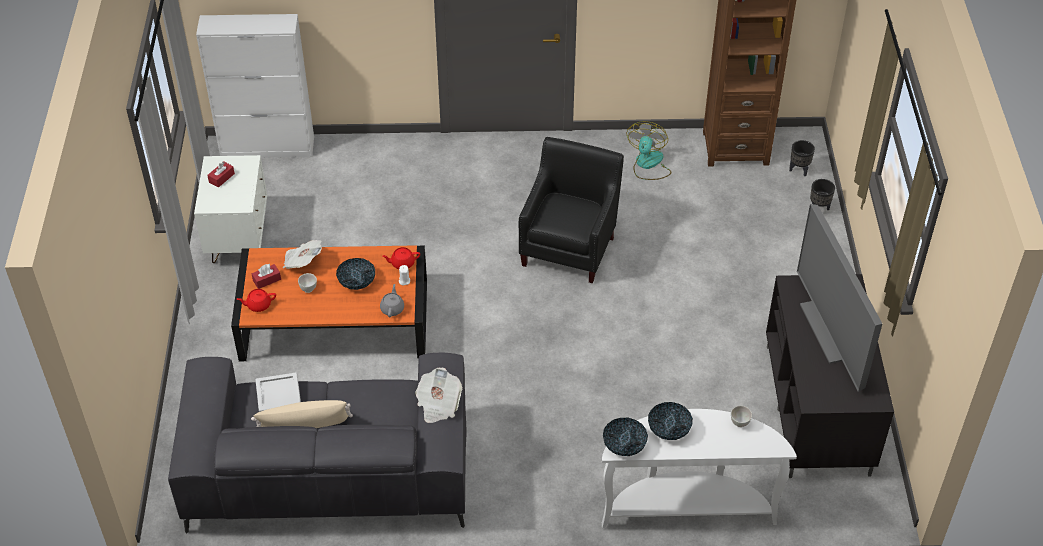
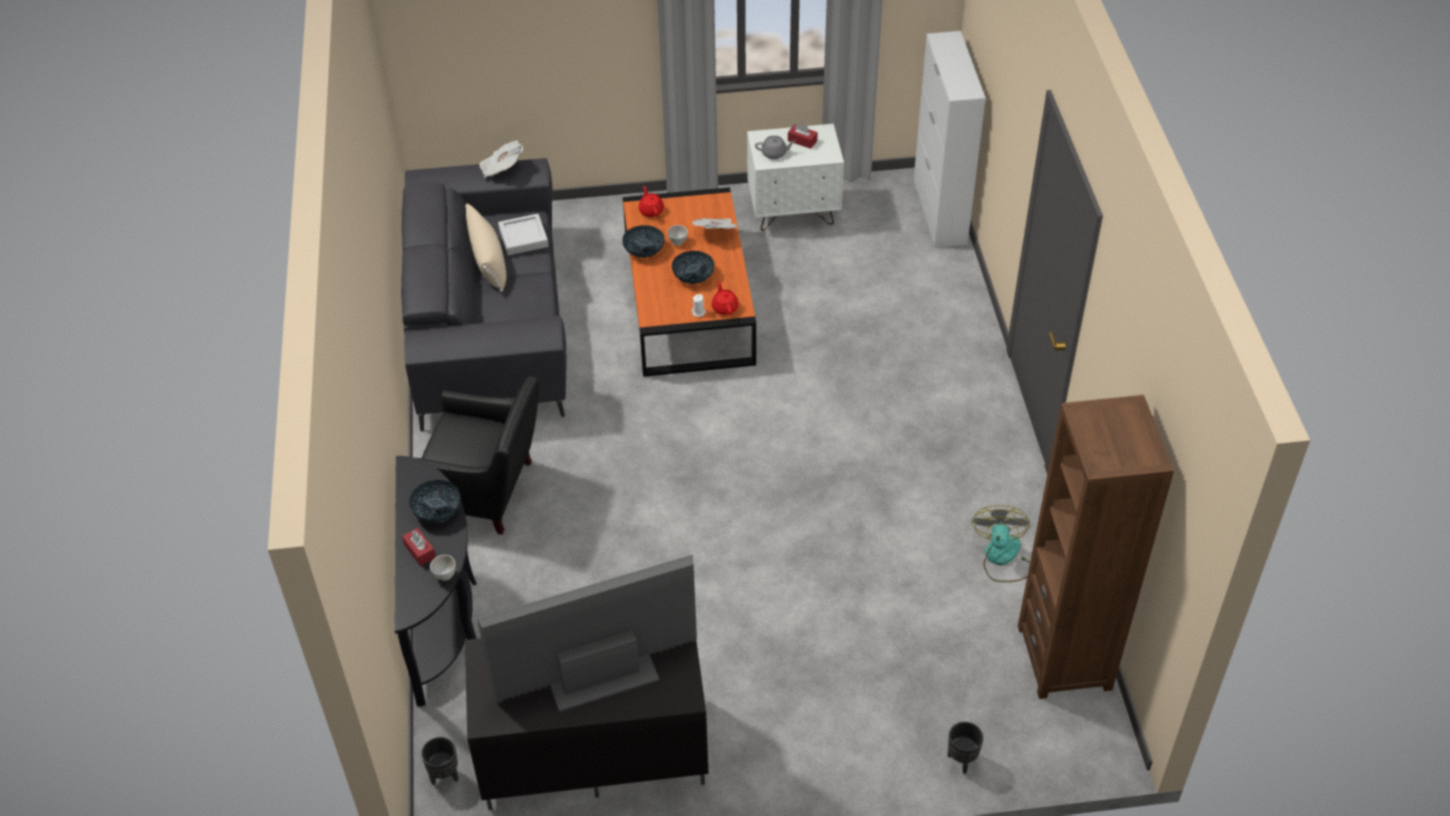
camera: 85 degrees right, 0 degrees up
red tissue box [252,264,281,289] -> red tissue box moved to [402,528,436,566]
grey teapot [380,284,404,317] -> grey teapot moved to [755,136,795,159]
newspaper [415,368,462,423] -> newspaper moved to [479,140,523,178]
black armchair [518,137,624,283] -> black armchair moved to [417,376,539,534]
white console table [602,409,797,528] -> black console table [395,456,477,707]
bowl [603,418,648,456] -> bowl moved to [622,225,665,258]
fan [627,121,671,180] -> fan turned 90 degrees counterclockwise [972,505,1030,582]
black planter [789,140,815,176] -> black planter moved to [421,737,459,785]

